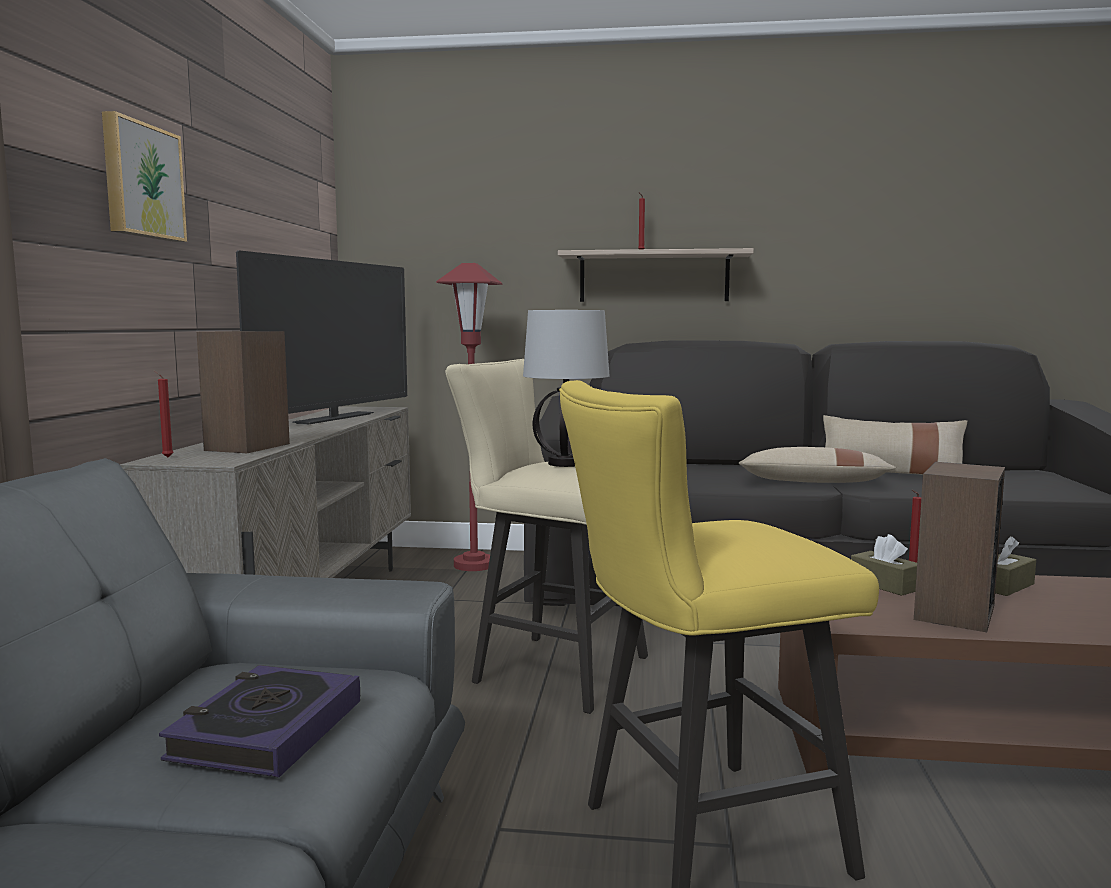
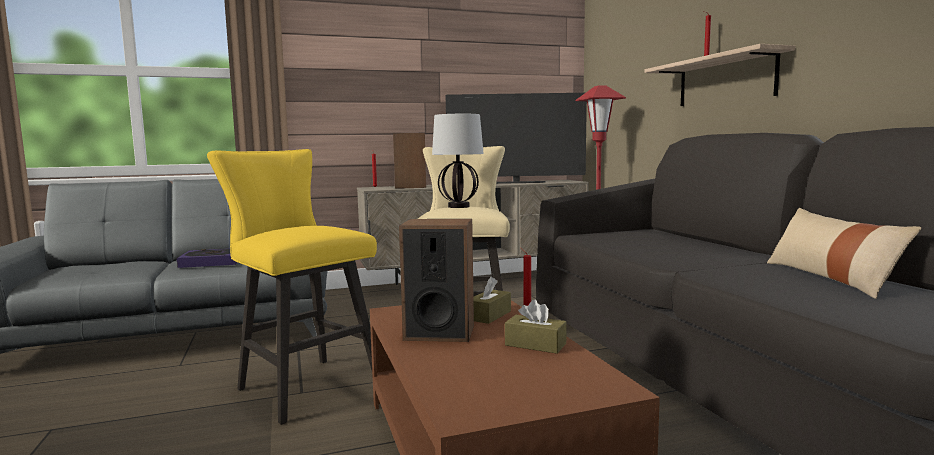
camera: 65 degrees right, 0 degrees up
picture [102,111,187,242] -> none
beige pillow [739,447,896,483] -> none

